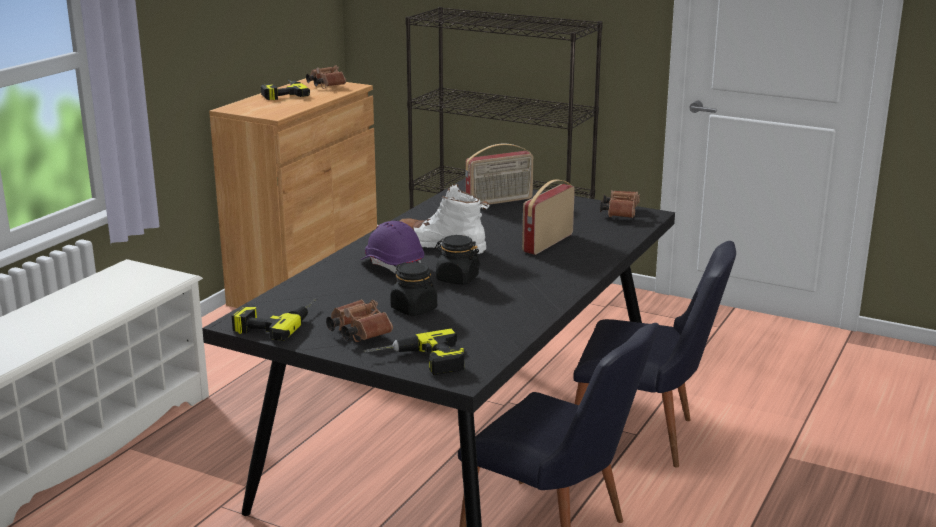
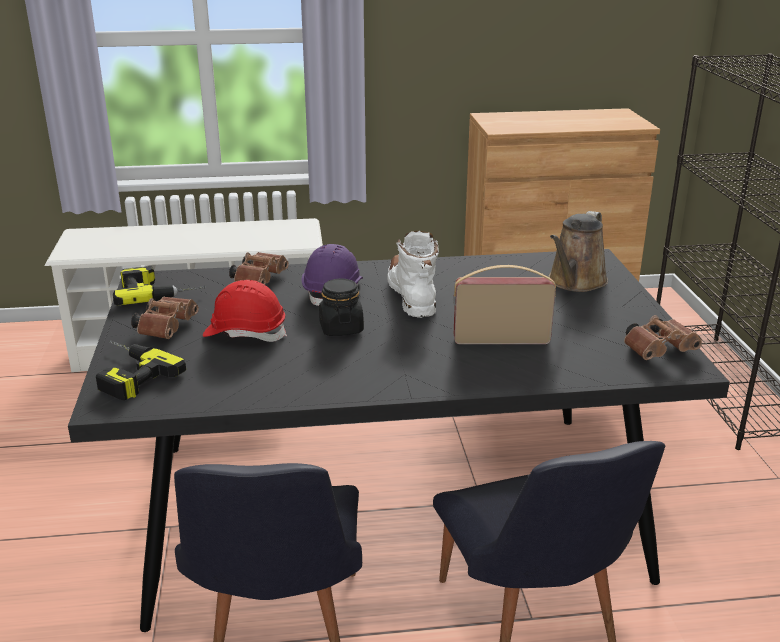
camera: 55 degrees right, 5 degrees up
power drill [261,80,310,100] -> none
brown binoculars [306,65,346,89] -> brown binoculars moved to [229,252,289,285]
black jar [390,262,437,316] -> red hard hat [203,280,287,342]
radio [465,144,533,205] -> brown watering can [548,211,608,292]

